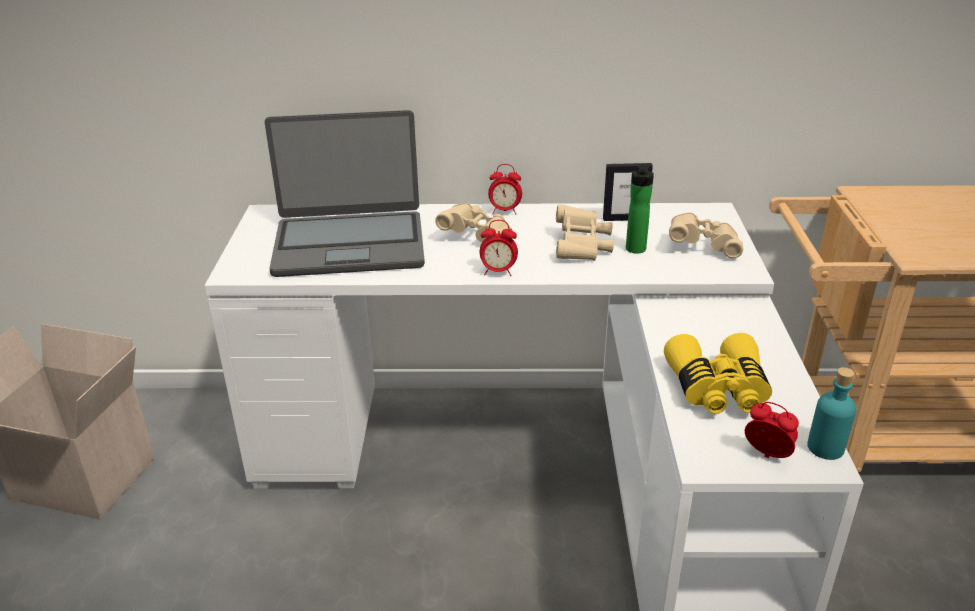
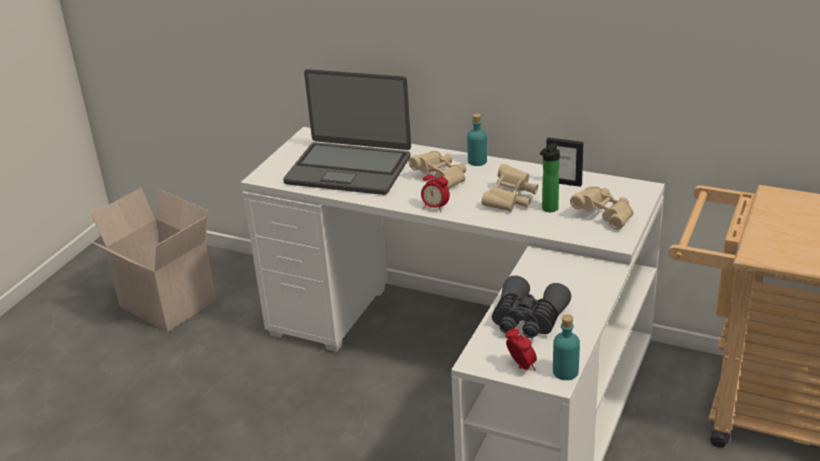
camera: 25 degrees right, 0 degrees up
alarm clock [488,164,522,215] -> turquoise bottle [467,113,487,166]
yellow binoculars [664,333,772,414] -> grey binoculars [492,276,571,338]

